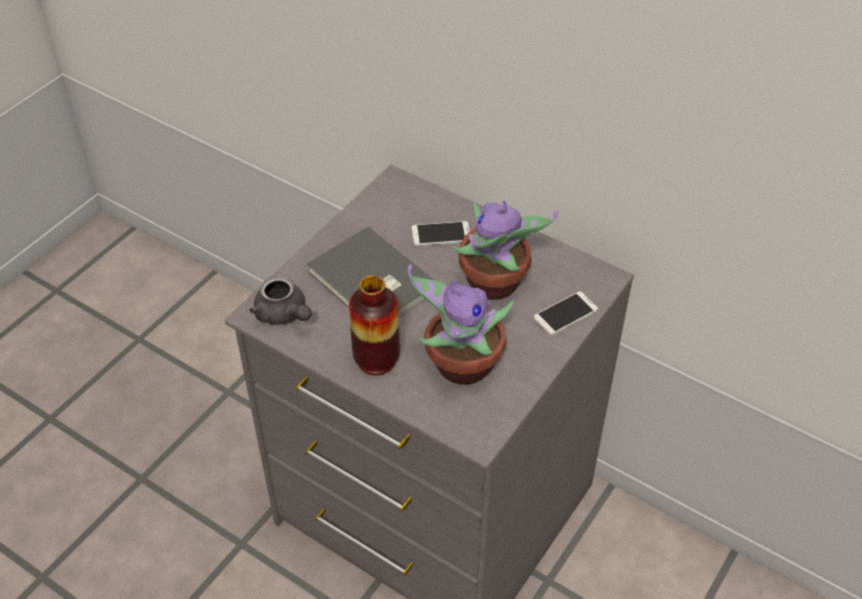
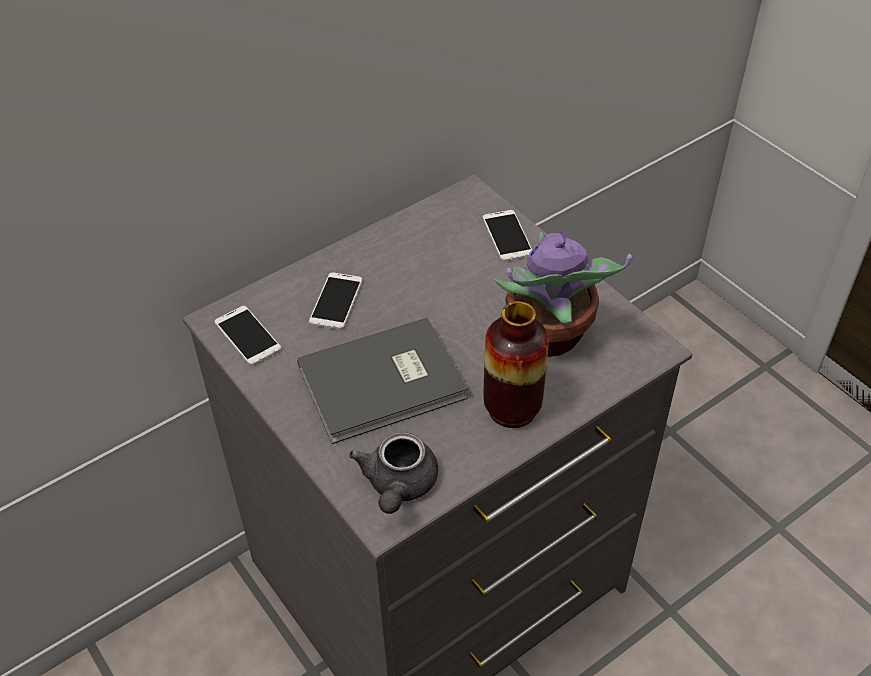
camera: 70 degrees left, 0 degrees up
grey teapot [249,276,312,325] -> grey teapot turned 120 degrees clockwise [349,432,438,514]
potted plant [453,201,558,300] -> none
none -> phone [215,306,281,366]

